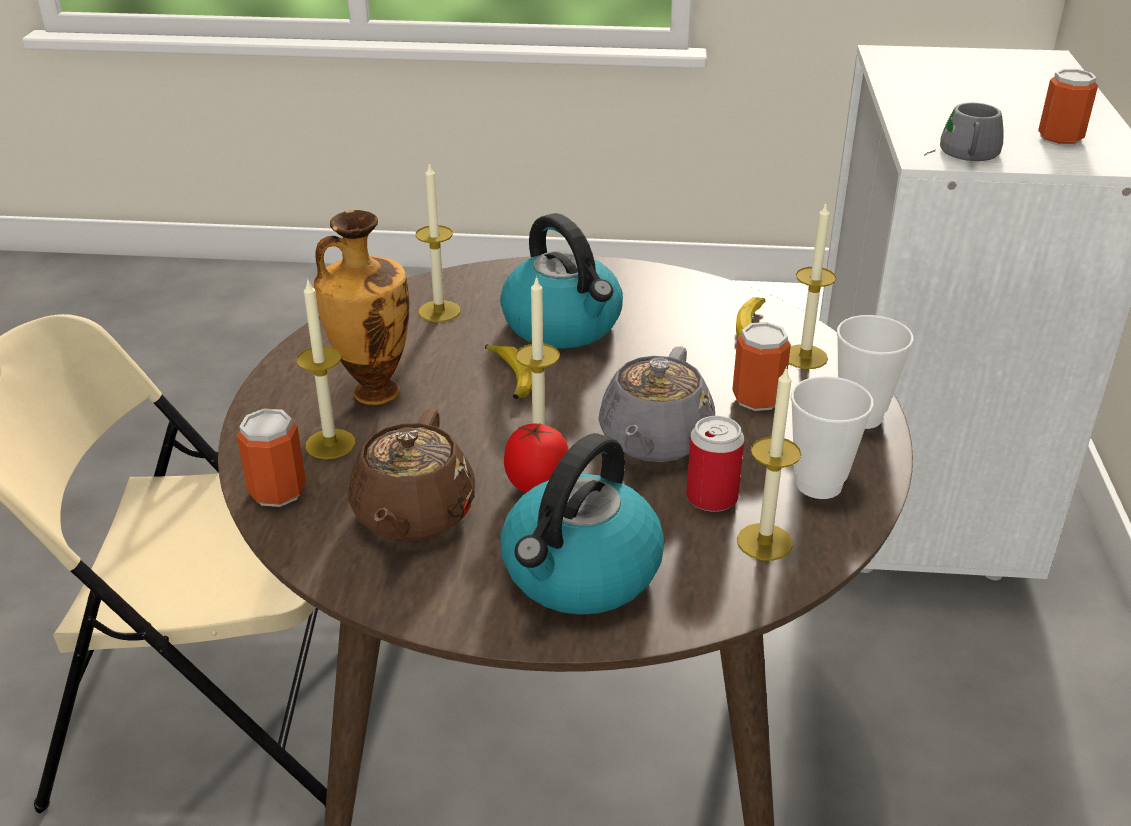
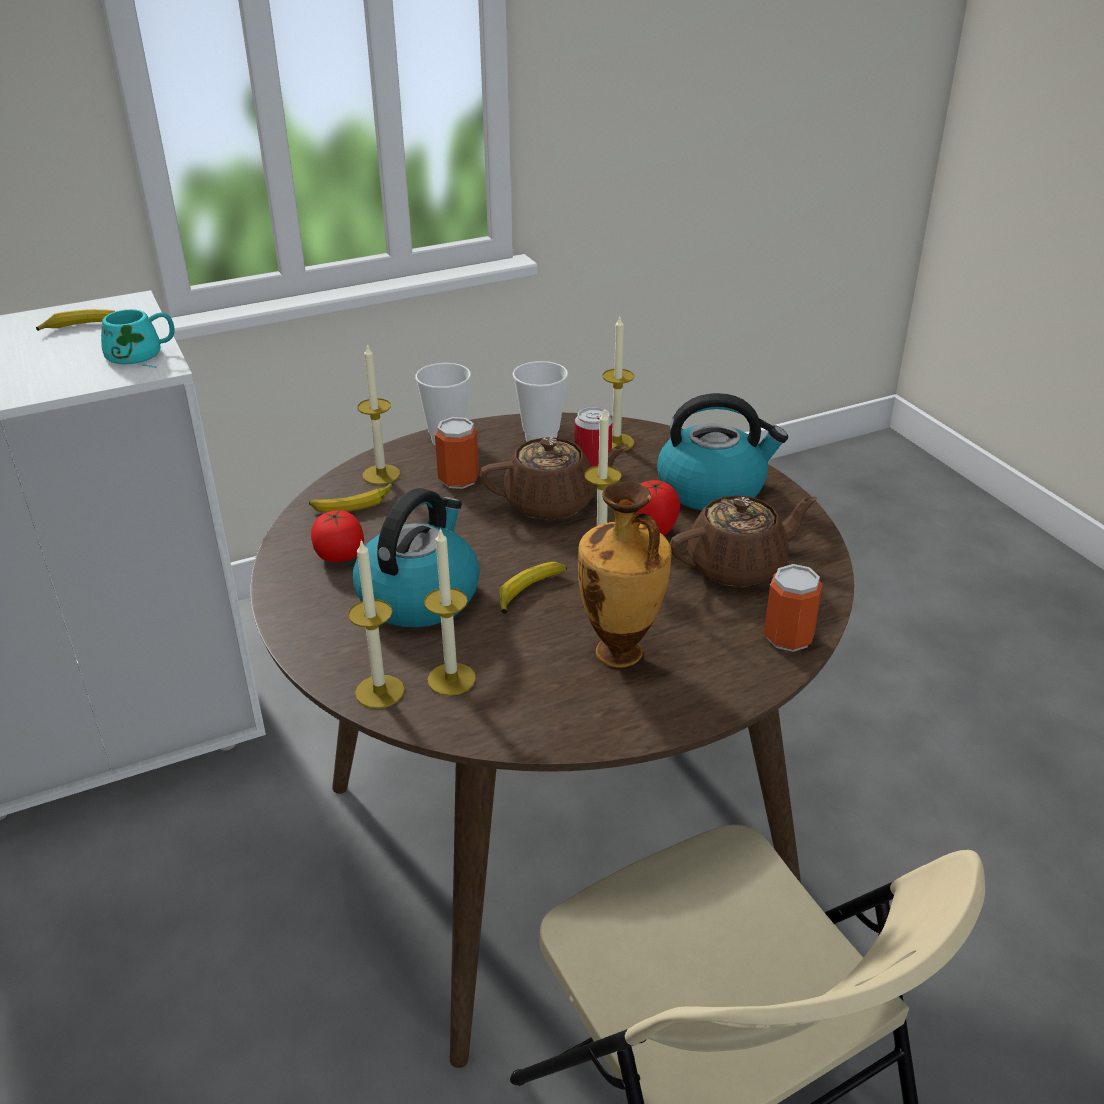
camera: 120 degrees left, 0 degrees up
candle [296,281,355,459] -> candle moved to [348,540,405,709]
grey teapot [598,346,715,462] -> brown teapot [479,437,628,520]
grey mug [924,103,1004,161] -> turquoise mug [101,309,175,368]
can [1038,69,1098,146] -> banana [36,309,115,331]
none -> tomato [311,509,364,562]

